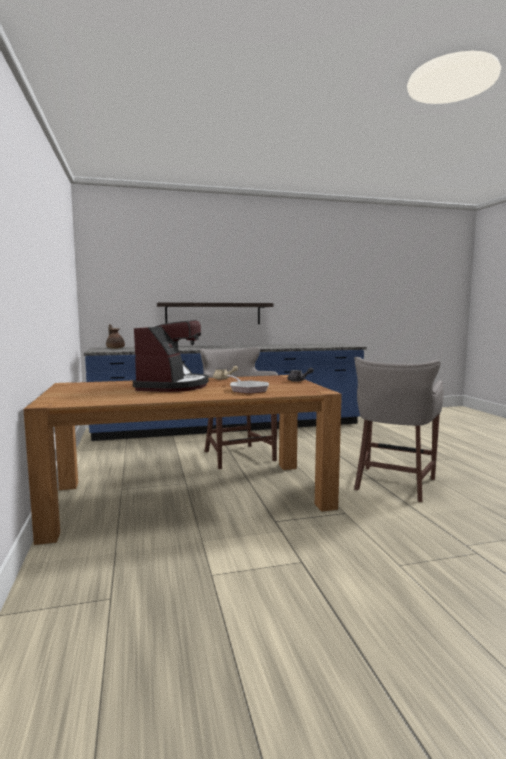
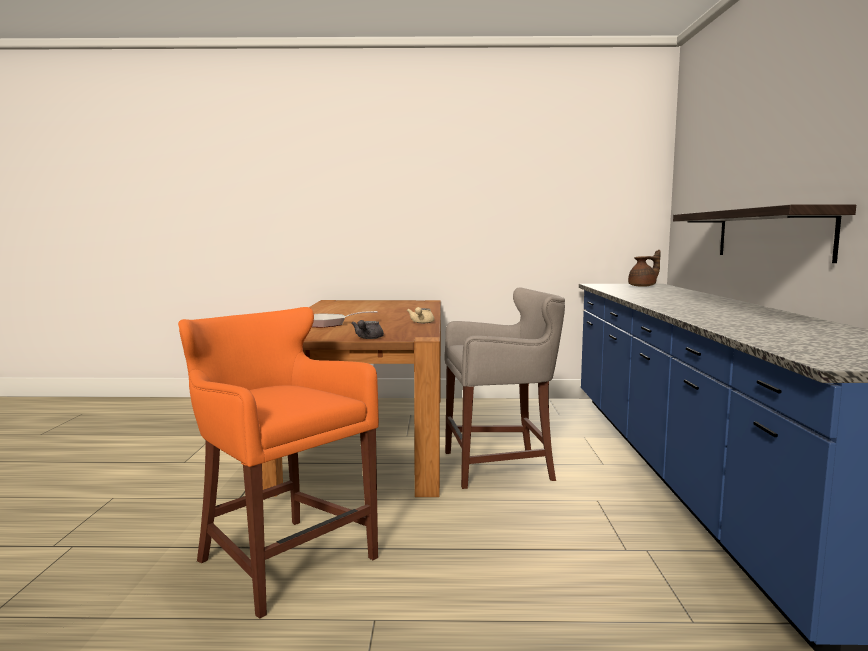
camera: 105 degrees right, 0 degrees up
coffee machine [133,320,209,392] -> none
grey stool [354,357,444,502] -> orange stool [178,307,379,619]

